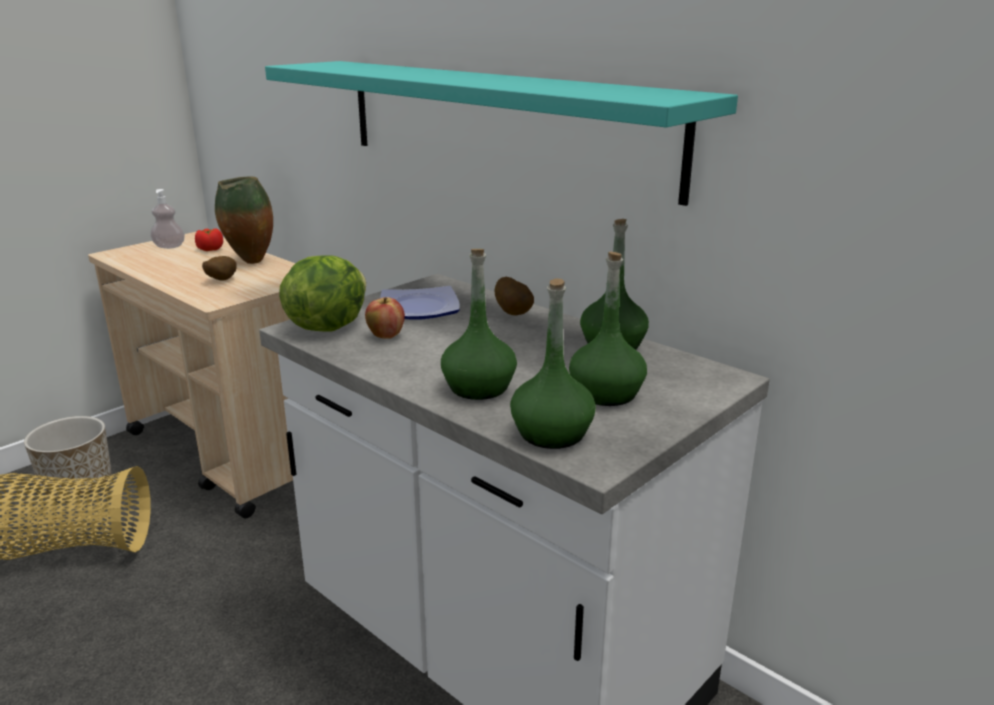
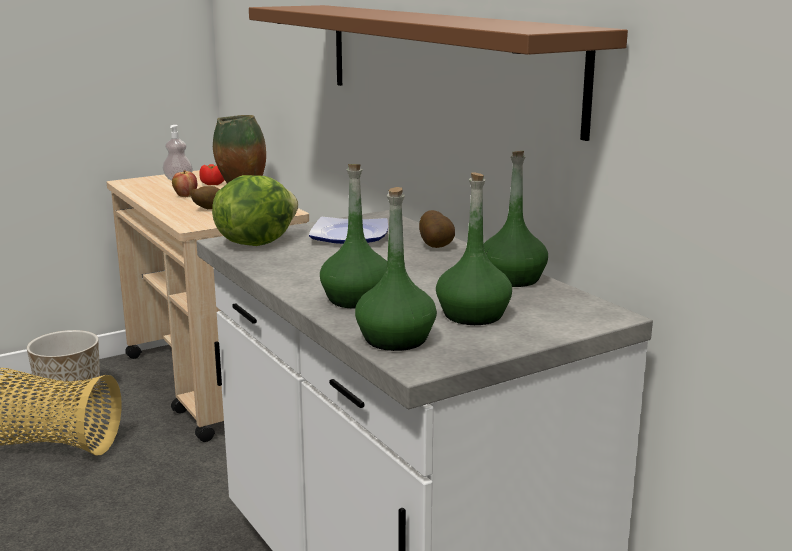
camera: 15 degrees right, 5 degrees down
turquoise shelf [265,61,738,206] -> brown shelf [249,5,628,141]
apple [365,297,405,339] -> apple moved to [172,170,197,197]

